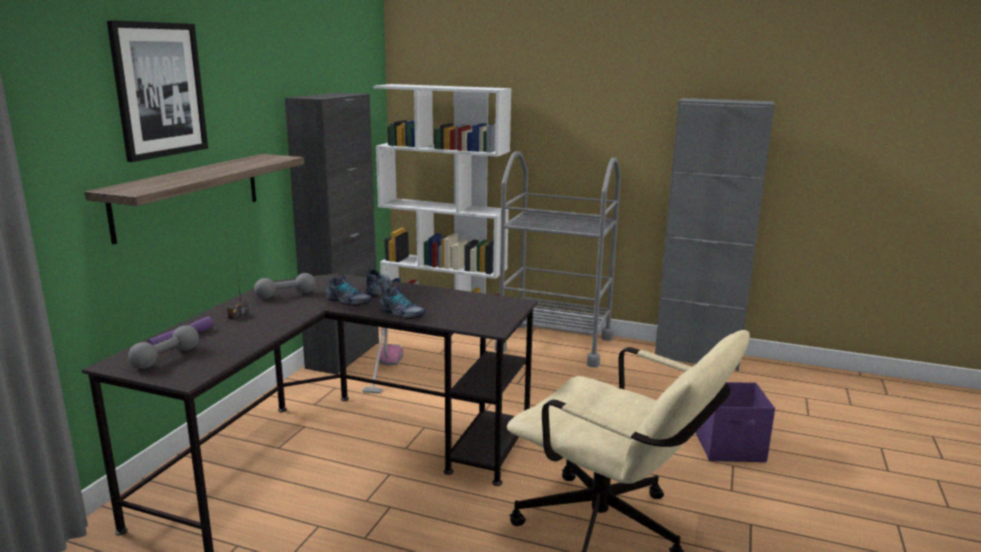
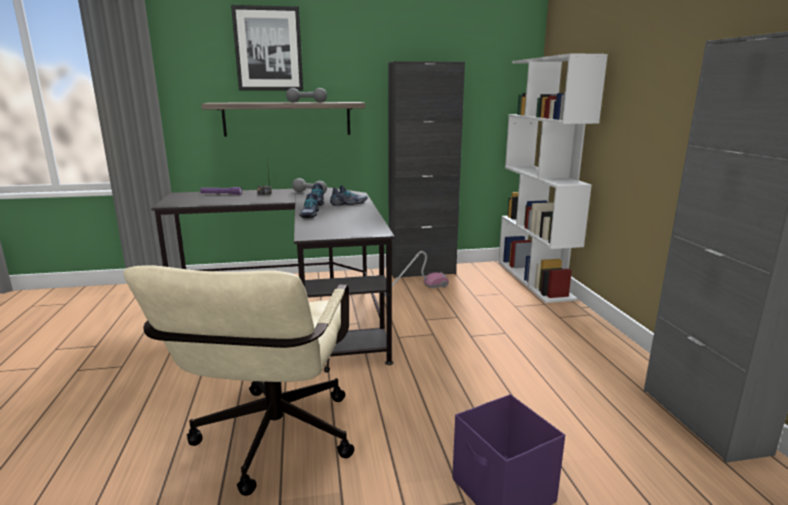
camera: 60 degrees right, 0 degrees up
grey dumbbell [128,326,199,369] -> grey dumbbell moved to [286,88,327,102]
grey cart [495,151,621,367] -> none

